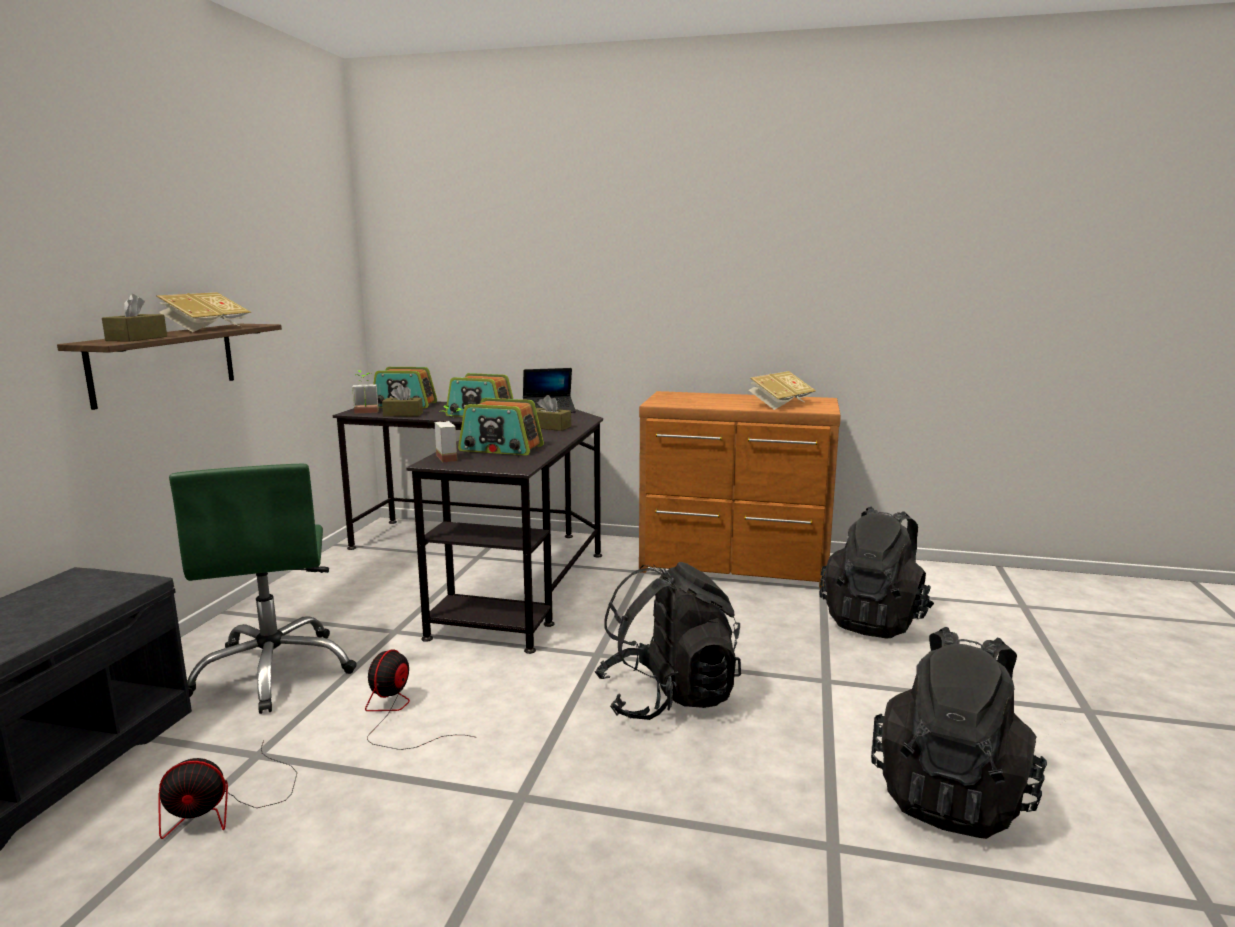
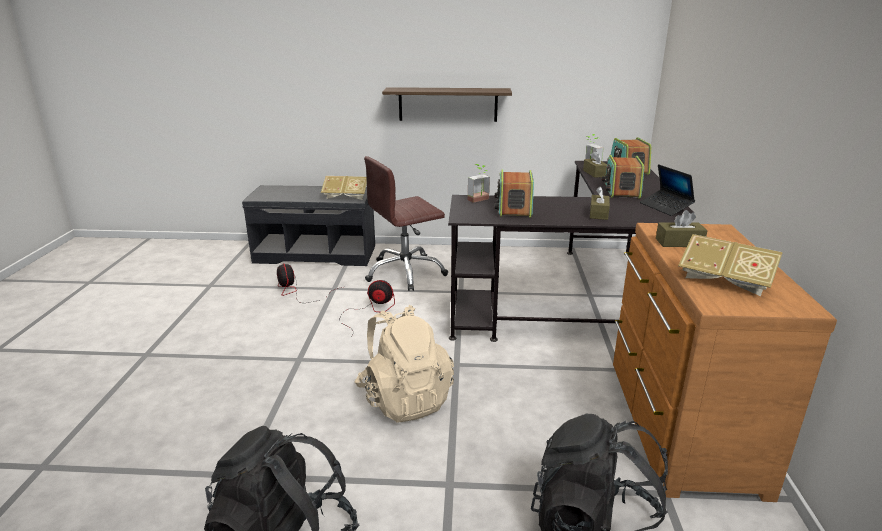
camera: 80 degrees right, 10 degrees up
brown tissue box [102,294,167,342] -> brown tissue box moved to [656,210,708,247]
book [156,292,251,332] -> book moved to [321,176,367,200]
green office chair [169,464,357,714] -> brown office chair [364,156,448,291]
black backpack [595,562,741,720] -> beige backpack [355,305,454,423]

